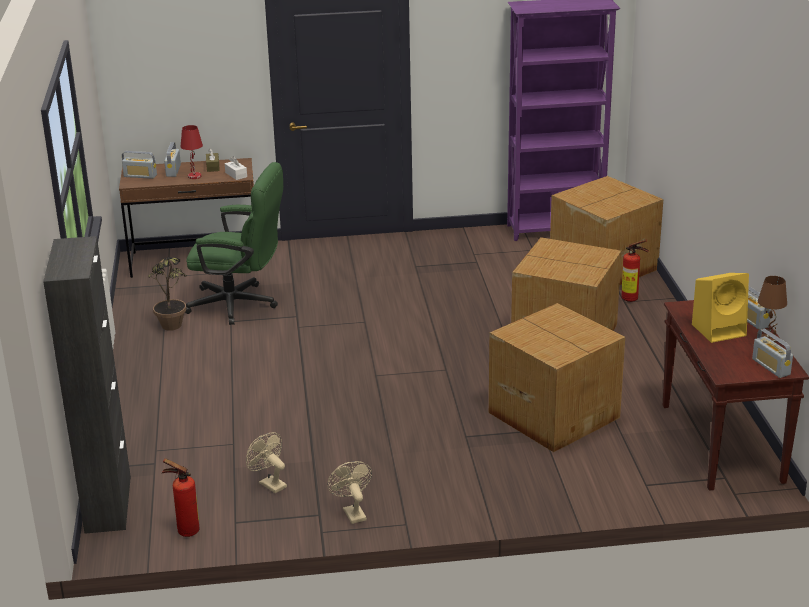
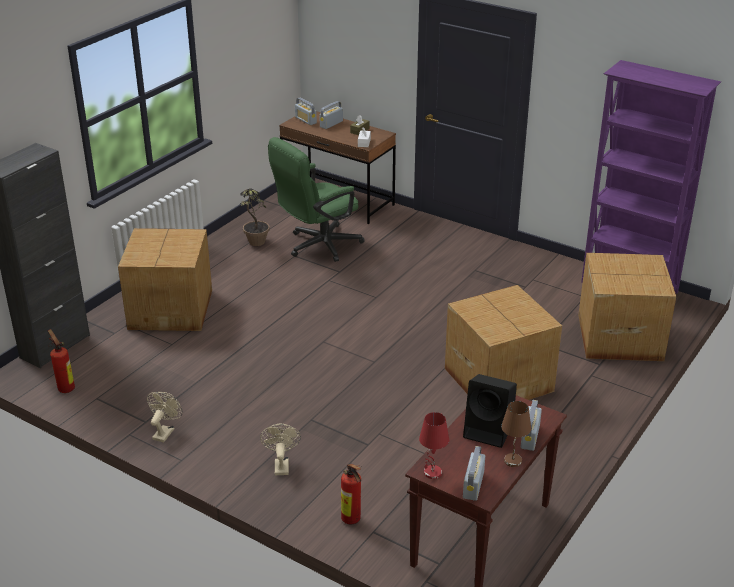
camera: 40 degrees right, 5 degrees up
red table lamp [180,125,203,179] -> red table lamp moved to [419,412,449,479]
green office chair [185,162,283,325] -> green office chair turned 90 degrees clockwise [268,137,364,262]
beige fan [246,432,287,493] -> beige fan moved to [260,424,301,475]
cardboard box [489,303,625,452] -> cardboard box moved to [118,228,212,331]
fire extinguisher [621,240,648,302] -> fire extinguisher moved to [341,464,361,524]
yellow speaker [692,273,749,343] -> black speaker [463,374,517,448]

